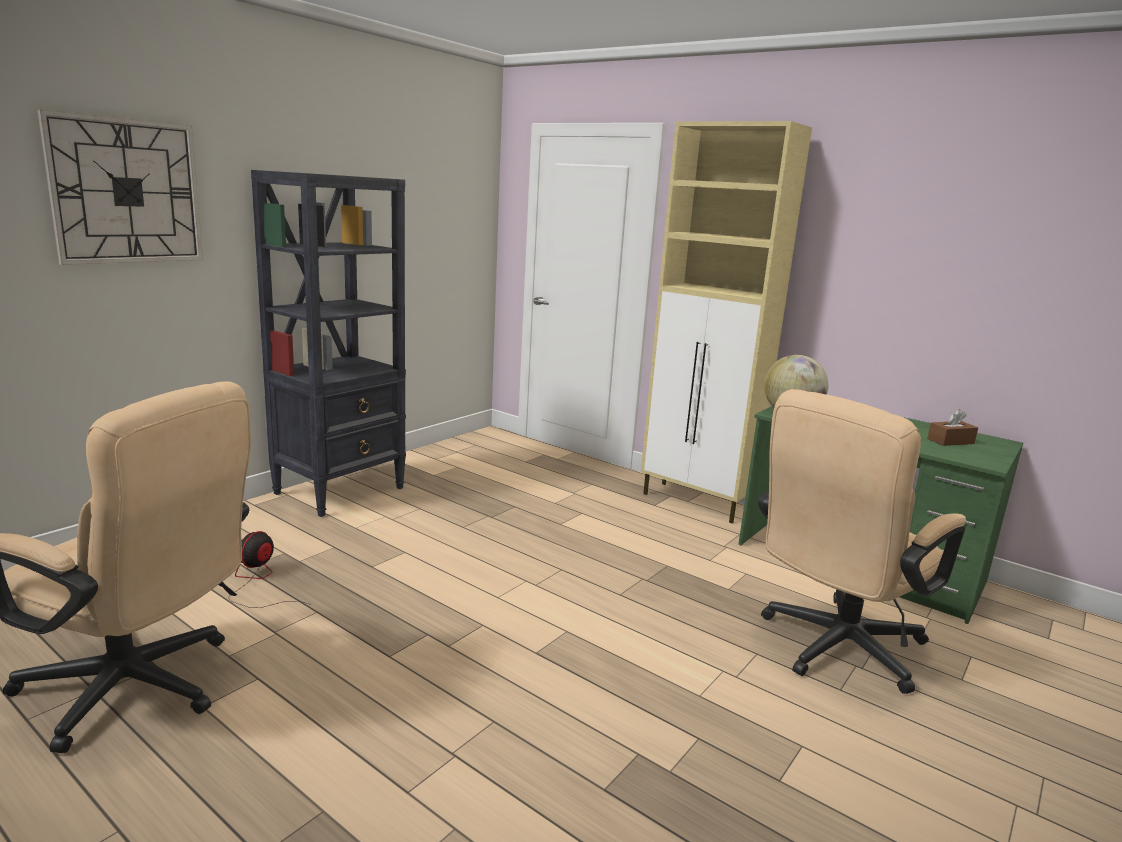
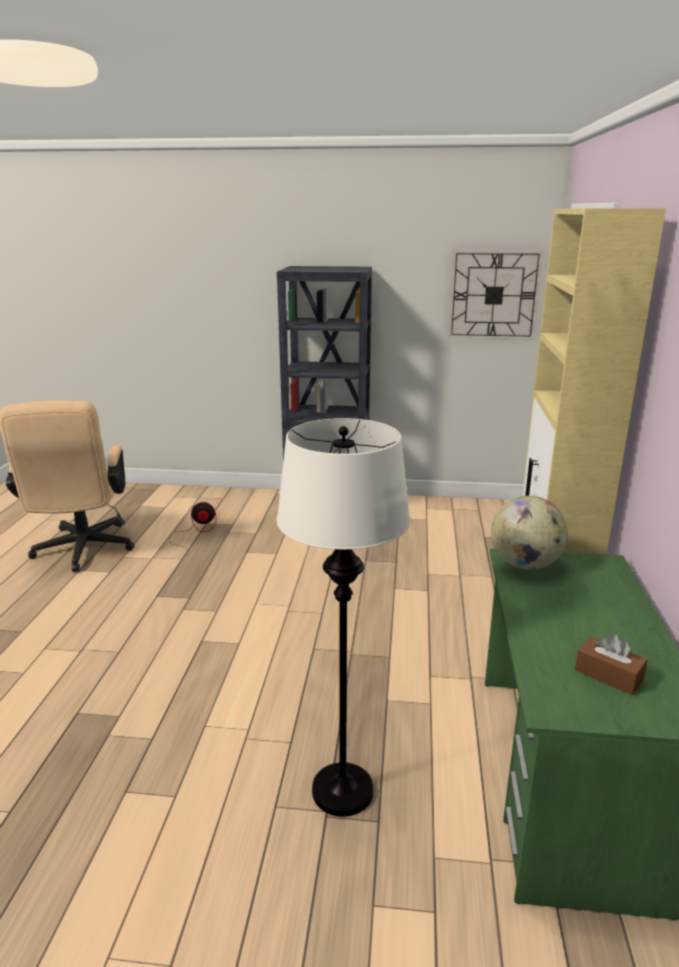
camera: 60 degrees right, 5 degrees up
wall clock [37,109,203,265] -> wall clock moved to [448,250,544,340]
beige office chair [758,389,966,694] -> white floor lamp [277,418,410,817]

